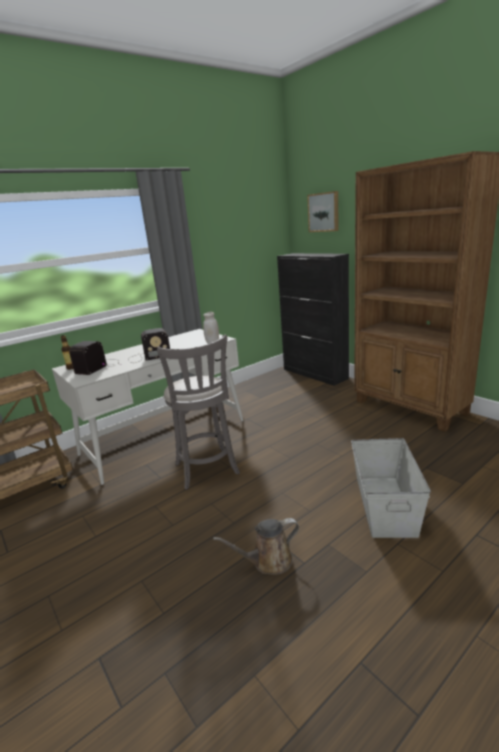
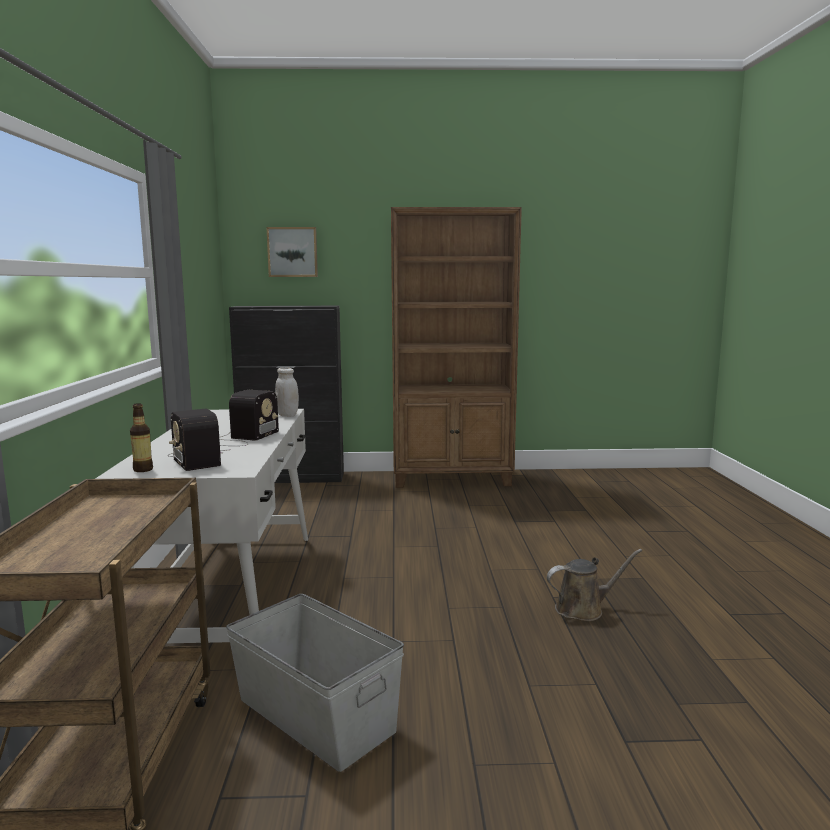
camera: 55 degrees left, 10 degrees down
grey stool [157,335,240,490] -> none
brown watering can [213,518,299,574] -> brown watering can turned 120 degrees counterclockwise [547,549,642,621]
grey storage box [351,438,431,538] -> grey storage box moved to [226,594,404,772]

